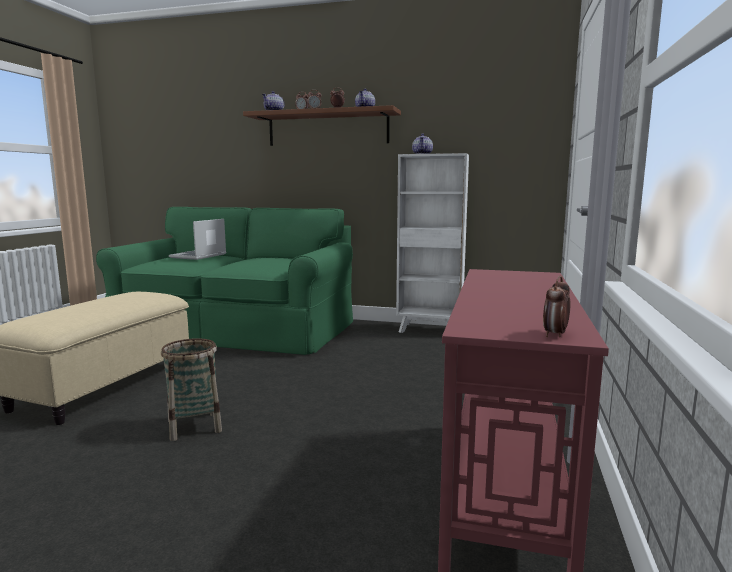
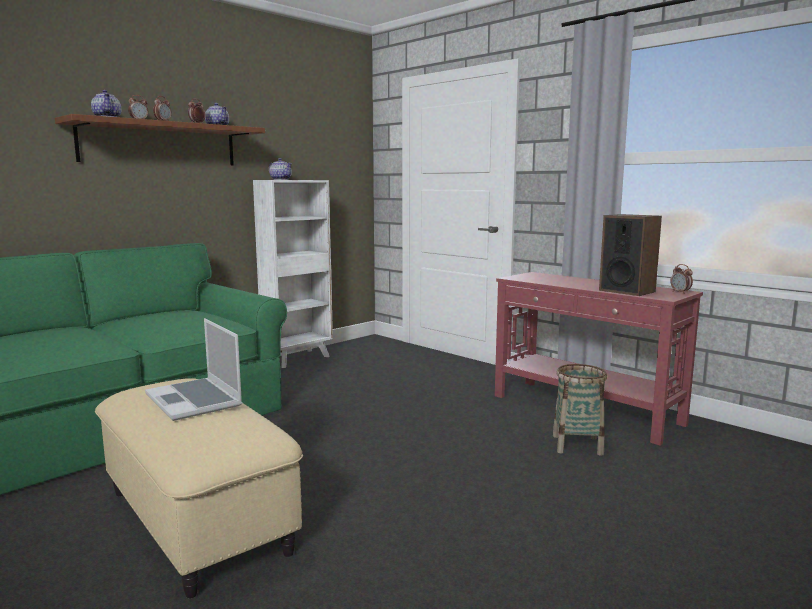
camera: 60 degrees left, 0 degrees up
basket [161,338,222,441] -> basket moved to [553,364,607,456]
laptop [169,219,226,260] -> laptop moved to [145,318,242,421]
none -> speaker [599,214,662,296]

